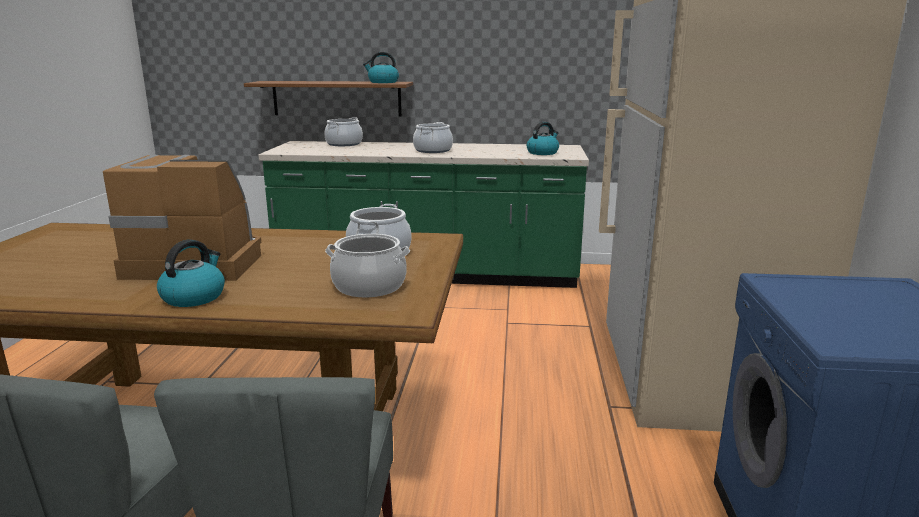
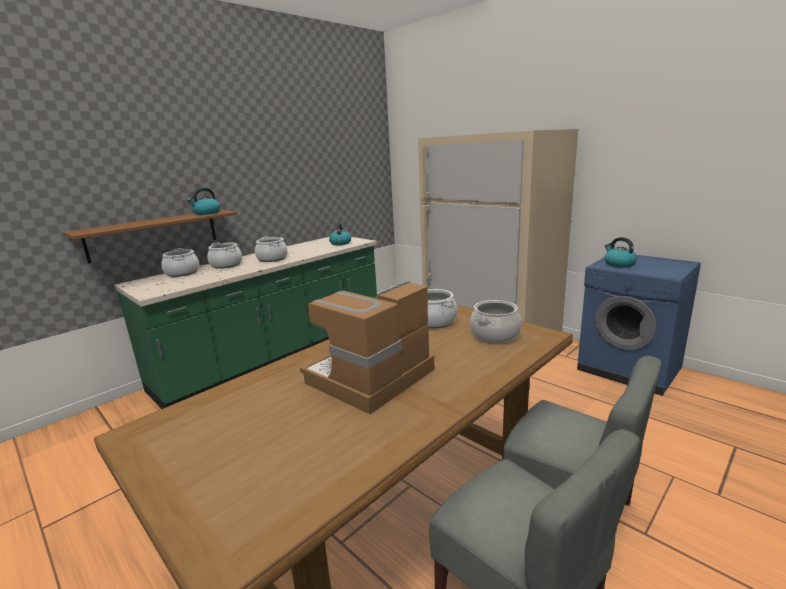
camera: 50 degrees left, 0 degrees up
kettle [157,239,225,307] -> kettle moved to [605,237,637,268]
none -> cooking pot [207,243,242,269]

